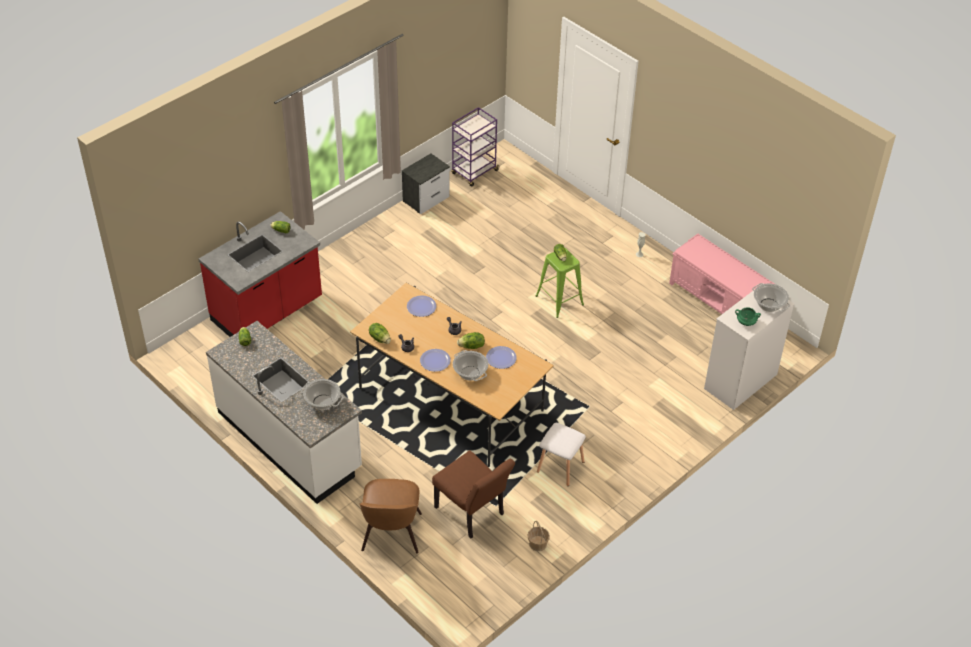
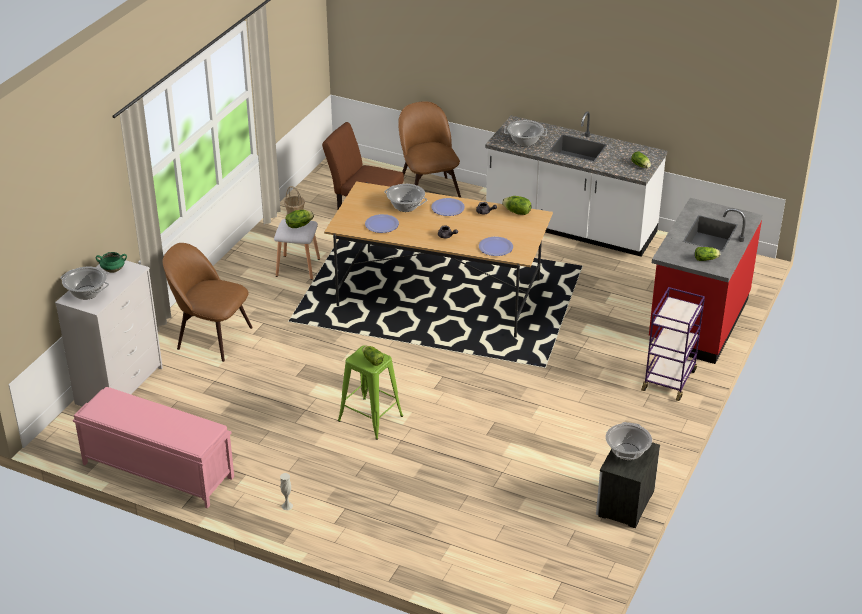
camera: 160 degrees right, 10 degrees down
purple cart [451,107,500,187] -> purple cart moved to [641,287,705,401]
lettuce [457,332,485,349] -> lettuce moved to [286,210,314,228]
none -> brown chair [162,243,253,362]
none -> cooking pot [606,422,652,460]

